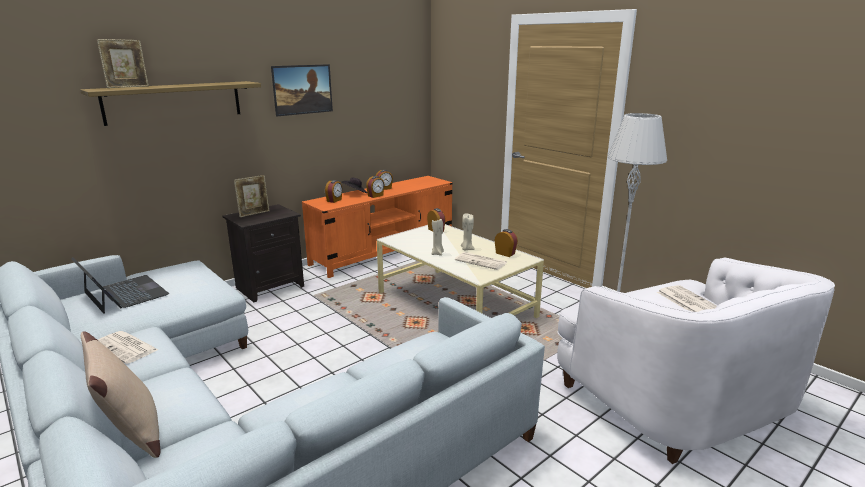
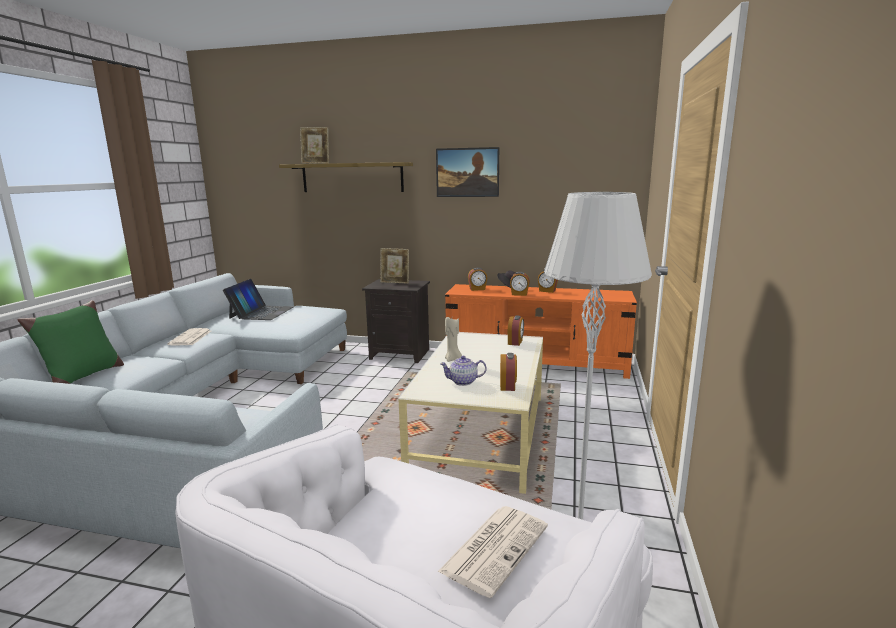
camera: 55 degrees right, 5 degrees down
beige pillow [81,331,160,458] -> green pillow [18,300,124,384]
newspaper [455,252,508,270] -> teapot [440,356,487,386]
beige candle [461,213,475,251] -> none

